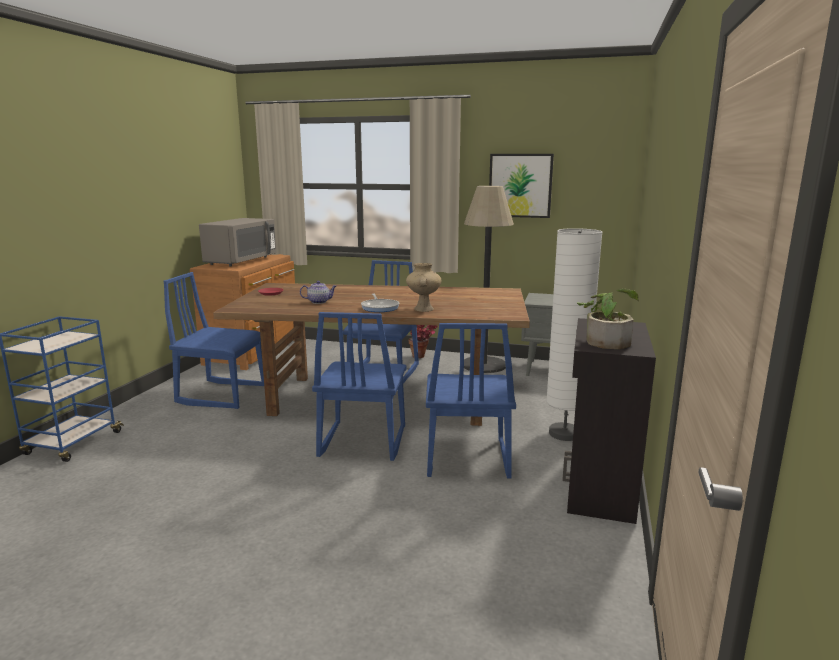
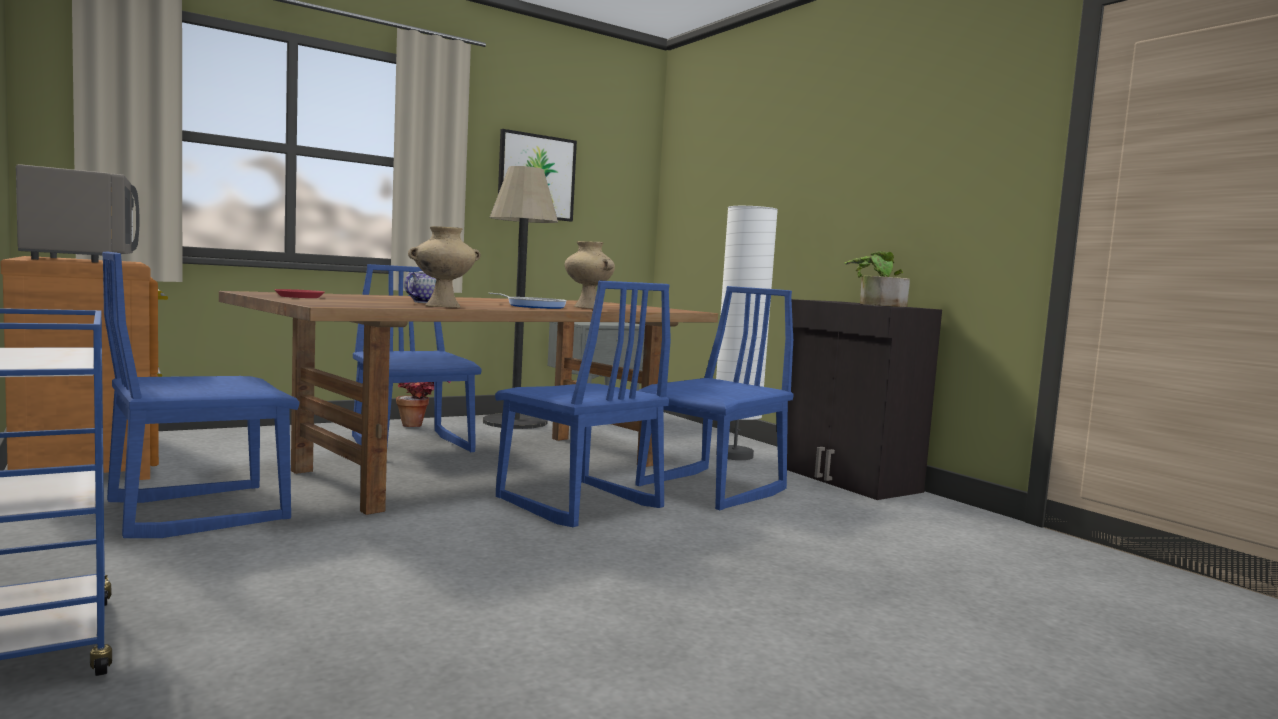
camera: 50 degrees left, 10 degrees down
blue chair [426,323,516,478] -> blue chair turned 90 degrees counterclockwise [635,286,794,510]
none -> beige vase [408,226,480,308]

